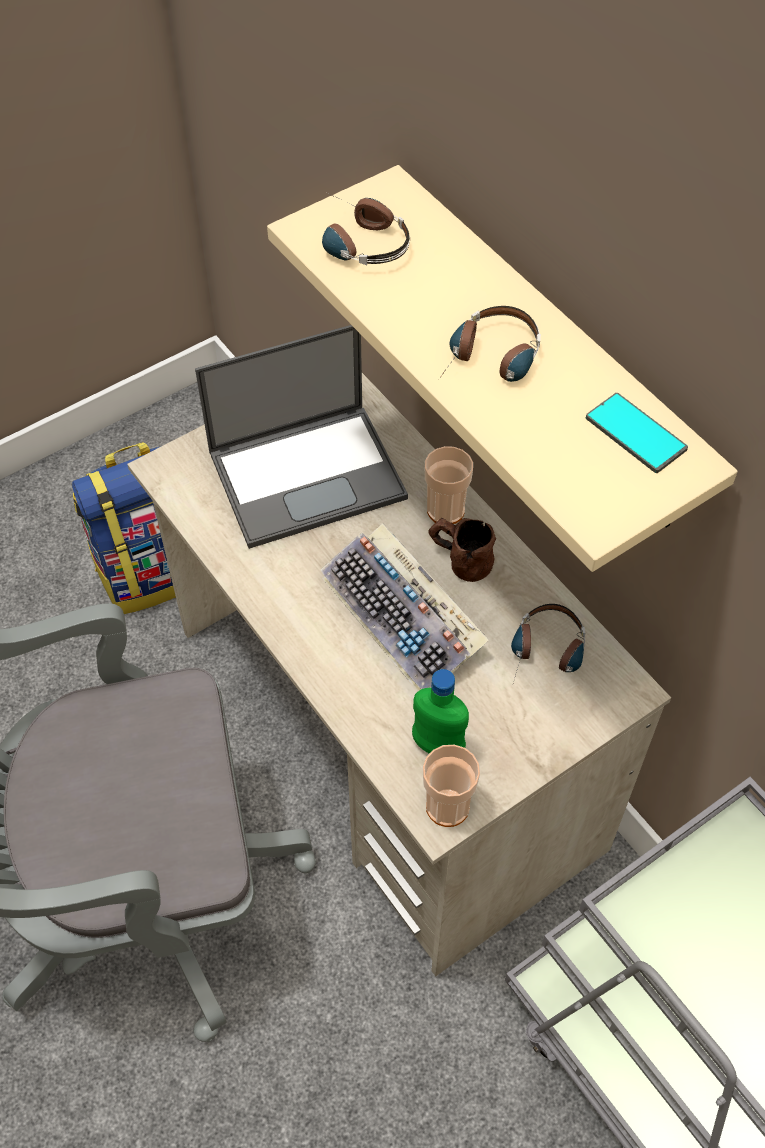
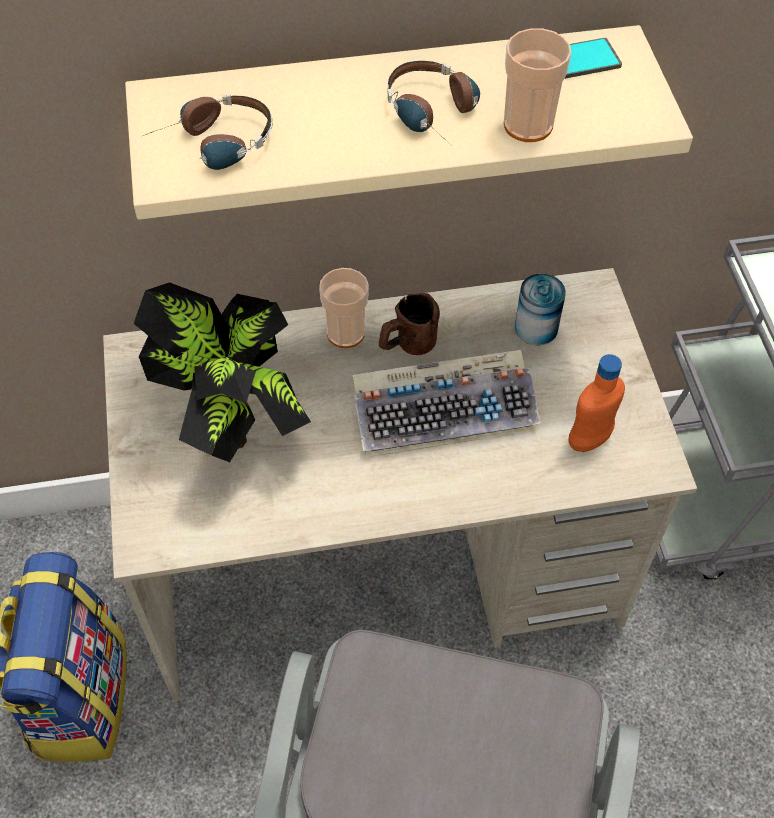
camera: 65 degrees left, 0 degrees up
laptop [195,325,408,549] -> potted plant [133,282,311,462]
green bottle [412,669,469,754] -> orange bottle [569,354,625,452]
cup [423,745,480,827] -> cup moved to [504,28,572,142]
headphones [511,604,585,683] -> can [515,273,566,345]

